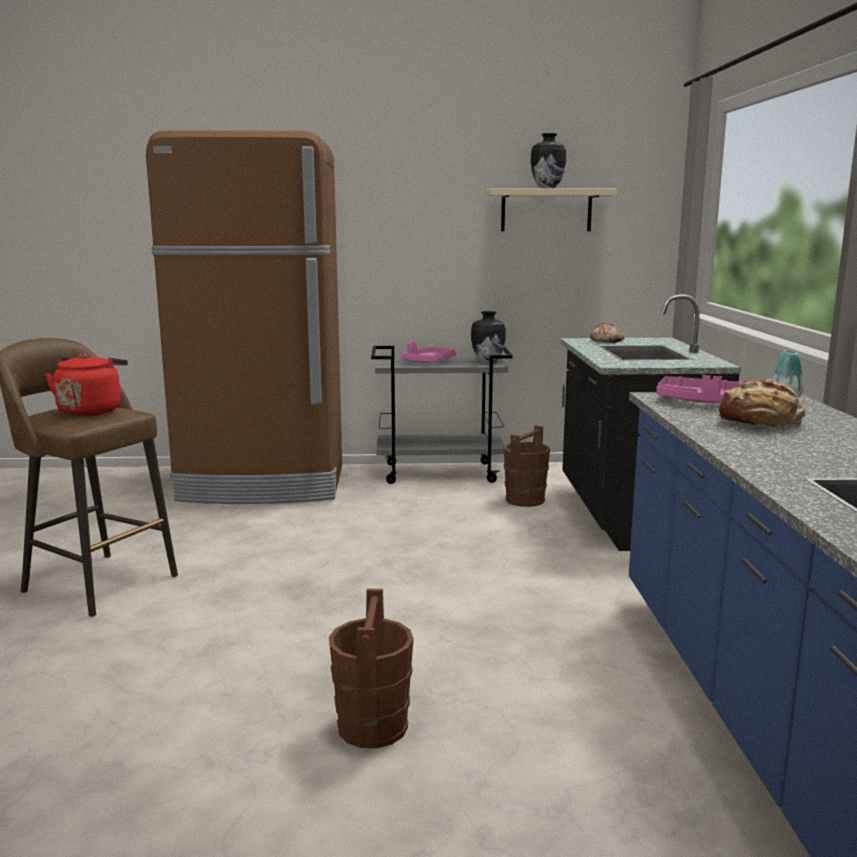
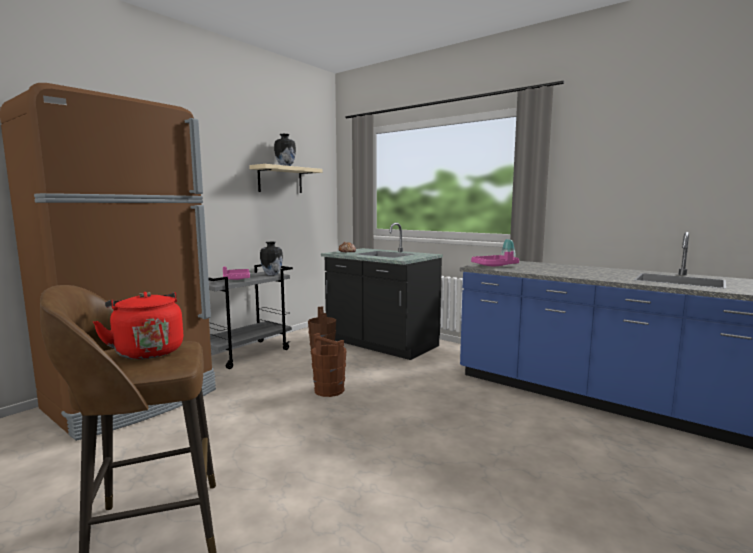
camera: 50 degrees left, 5 degrees down
brown bucket [329,589,414,748] -> brown bucket moved to [311,333,346,397]
bread [715,378,806,429] -> none

